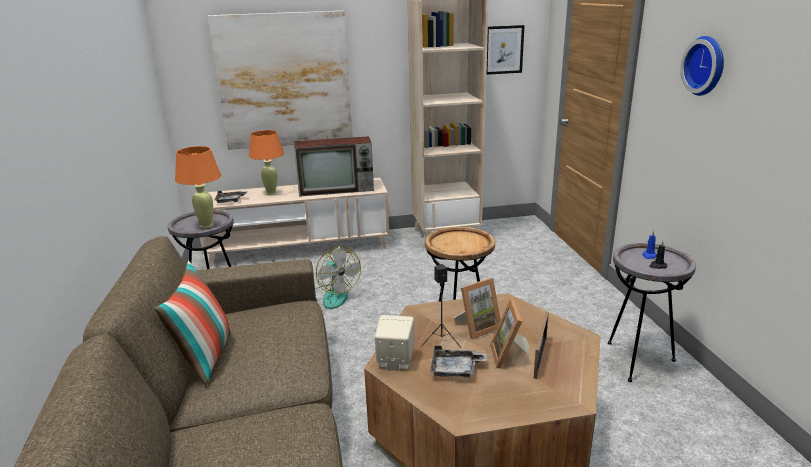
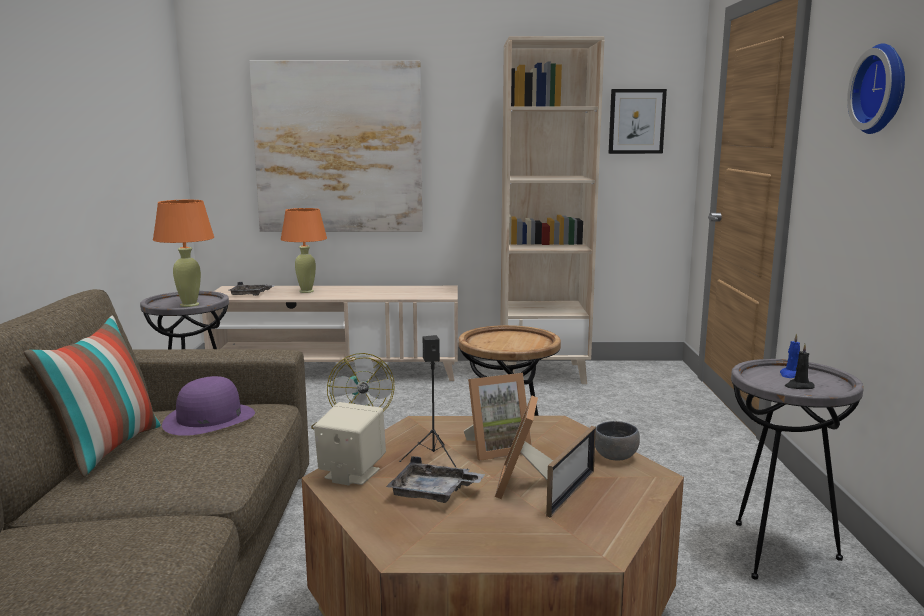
camera: 10 degrees right, 10 degrees down
television [294,136,374,197] -> none
none -> purple hat [162,376,255,436]
none -> grey bowl [595,421,640,460]

